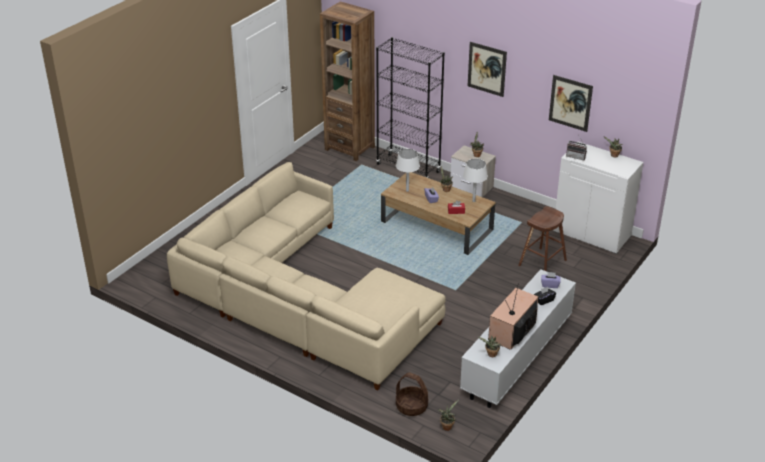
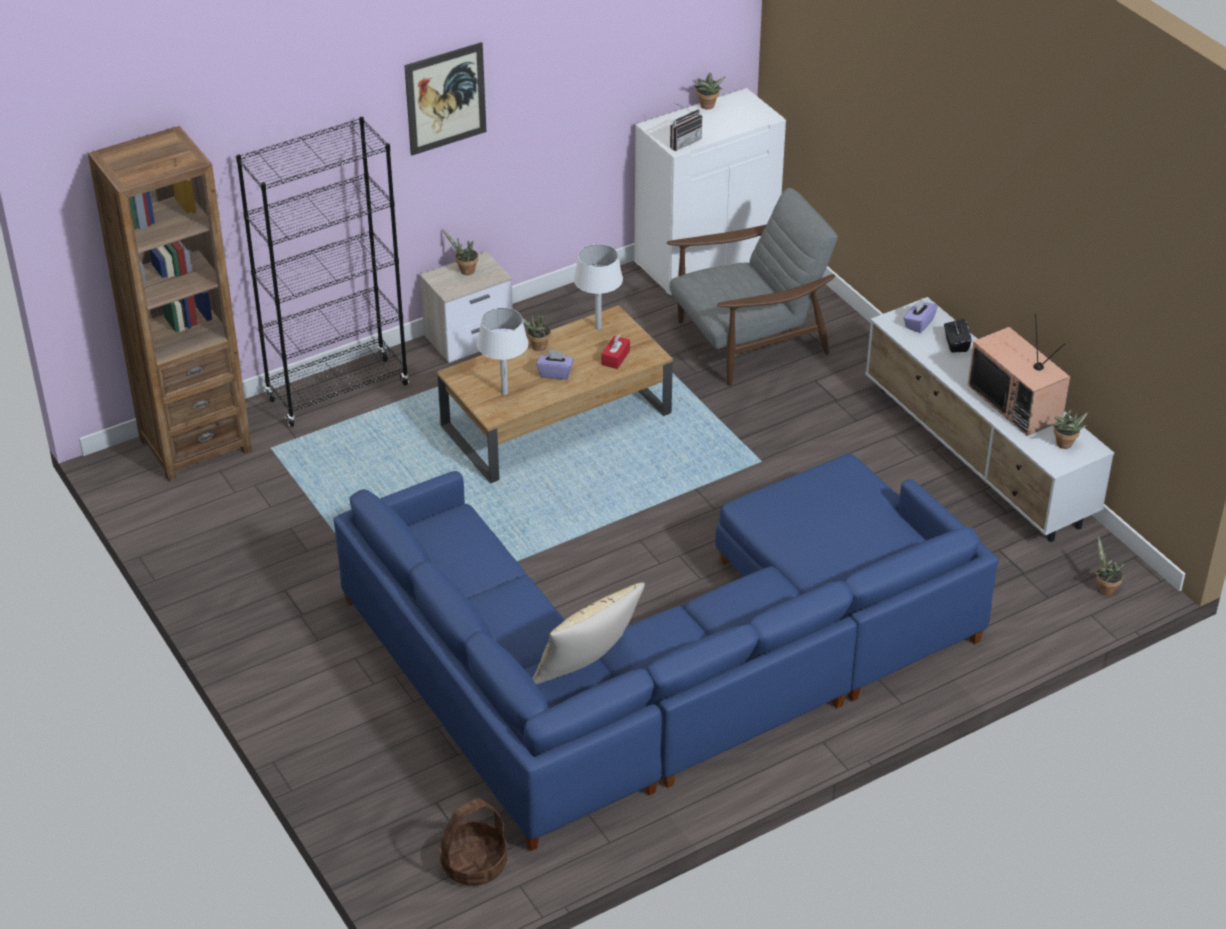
camera: 65 degrees left, 5 degrees up
beige sofa [167,162,446,391] -> blue sofa [333,453,998,851]
basket [396,372,428,416] -> basket moved to [439,798,507,886]
brown stool [518,206,567,271] -> grey armchair [667,188,838,386]
picture [549,75,593,132] -> none
none -> beige pillow [532,582,645,685]

